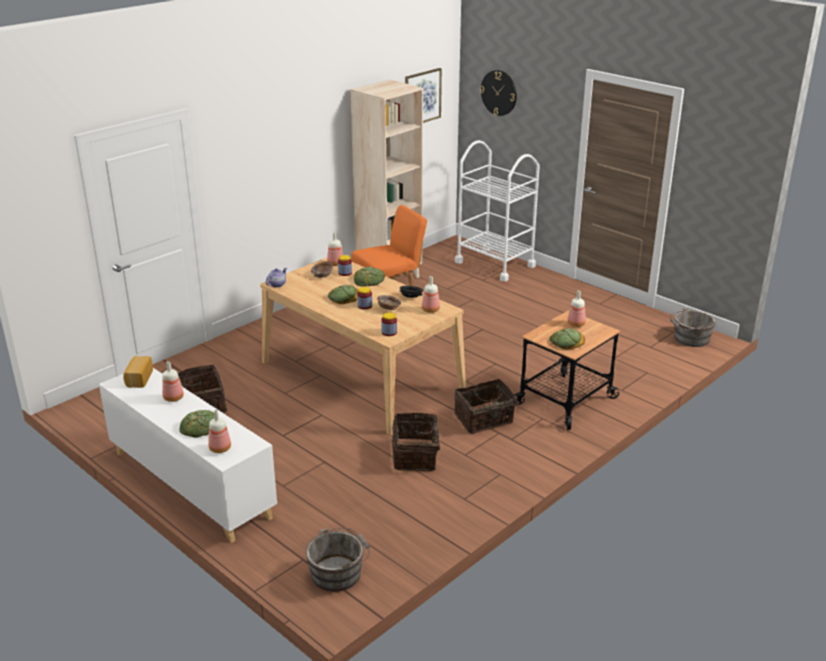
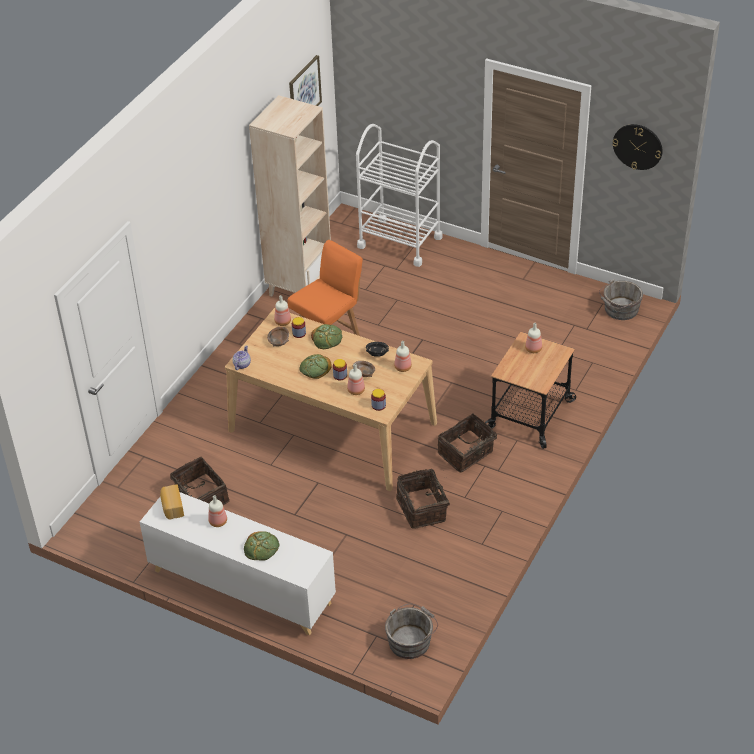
camera: 15 degrees left, 15 degrees up
bottle [208,409,231,453] -> bottle moved to [347,364,365,395]
wall clock [480,70,517,116] -> wall clock moved to [612,124,662,170]
bread [550,328,585,350] -> none

